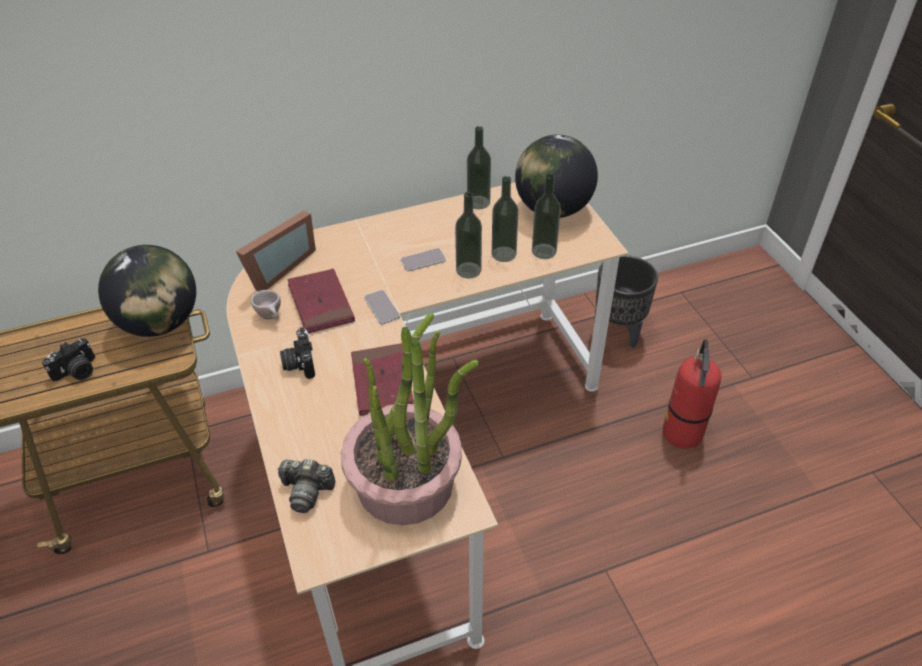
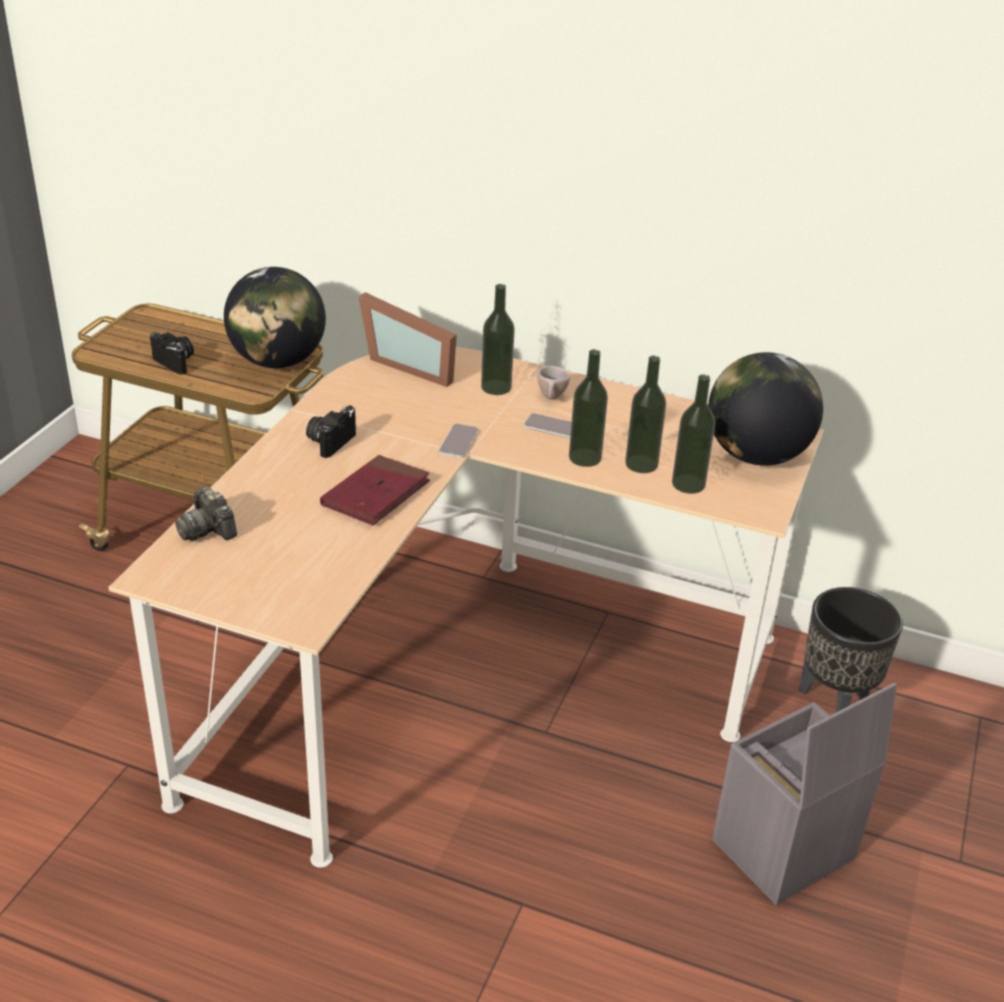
camera: 40 degrees right, 10 degrees down
camera [42,338,95,381] -> camera turned 135 degrees counterclockwise [150,332,194,375]
picture frame [236,211,316,291] -> picture frame turned 45 degrees clockwise [358,292,457,387]
beige cup [251,290,281,320] -> beige cup moved to [537,366,570,400]
red book [287,269,355,333] -> none
potted plant [341,313,479,525] -> none
bottle [467,126,491,209] -> bottle moved to [481,284,515,395]
fire extinguisher [663,339,721,449] -> grey storage box [712,683,897,906]

